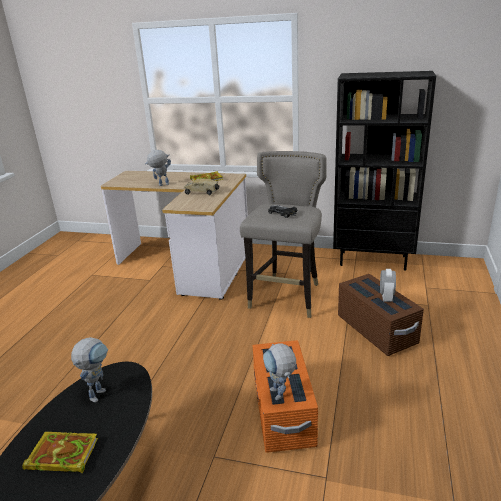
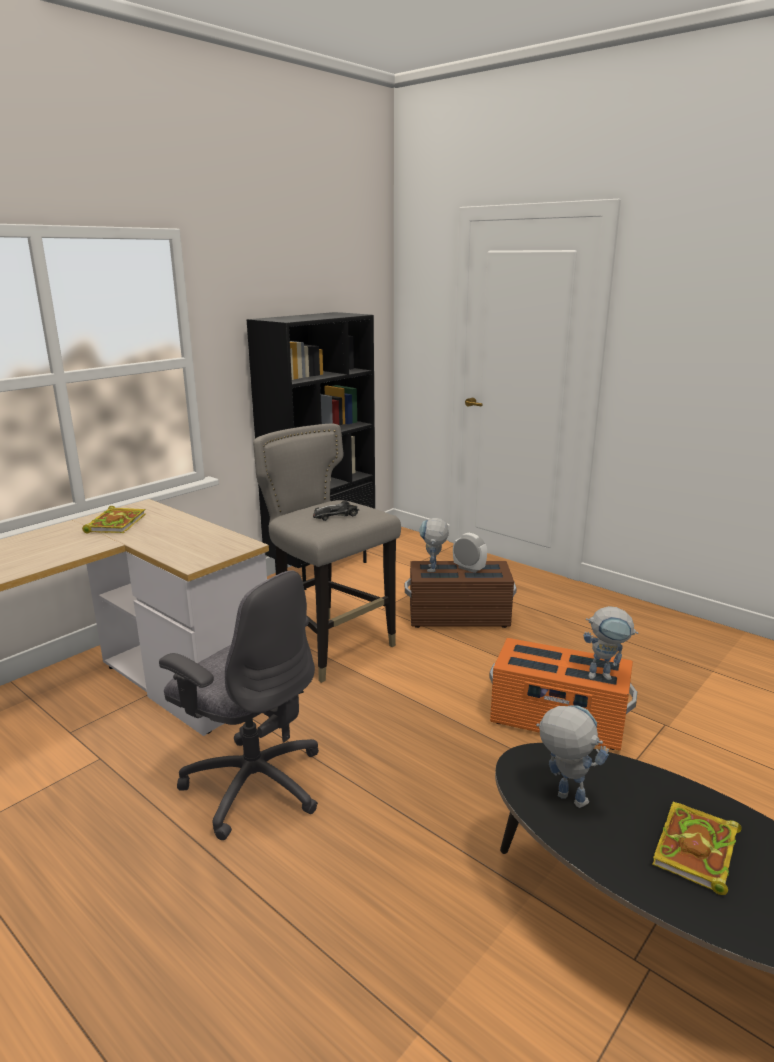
camera: 65 degrees left, 5 degrees down
toy robot [145,150,171,186] -> toy robot moved to [419,518,449,572]
toy truck [184,178,220,196] -> none
none -> grey office chair [159,570,319,840]

